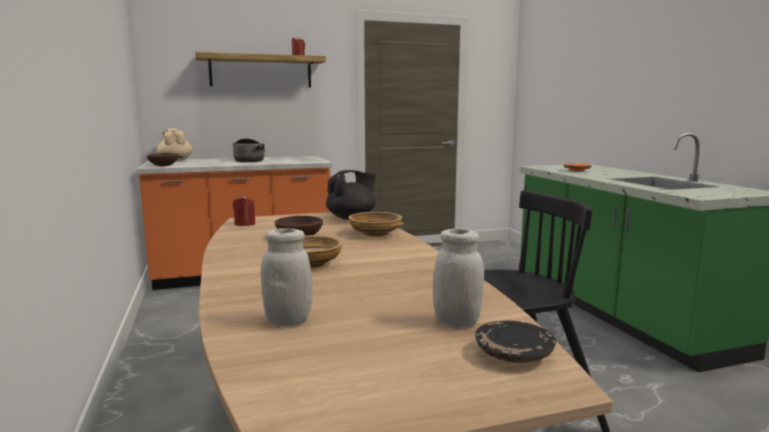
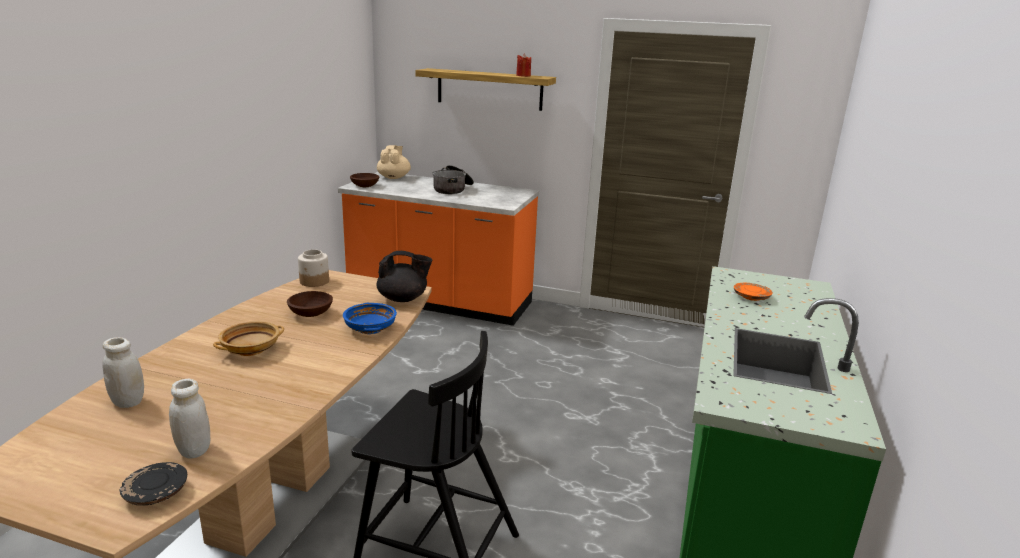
camera: 35 degrees right, 10 degrees up
red candle [233,194,256,226] -> jar [298,249,329,287]
beige bowl [348,212,404,237] -> blue bowl [343,303,397,334]

